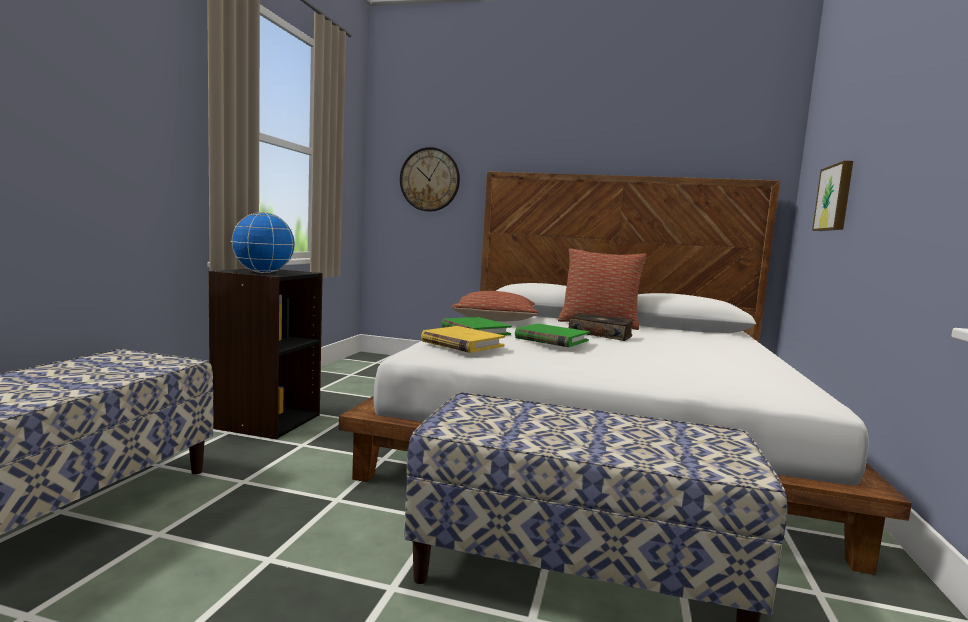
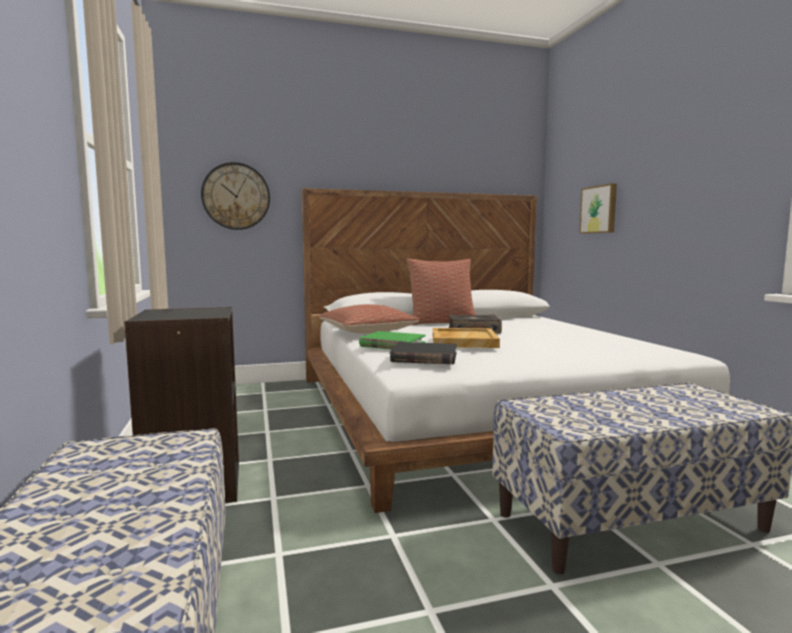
camera: 30 degrees left, 0 degrees up
globe [231,212,296,273] -> none
yellow book [421,326,505,353] -> black book [390,342,457,364]
green book [515,323,589,347] -> beige tray [433,328,500,348]

